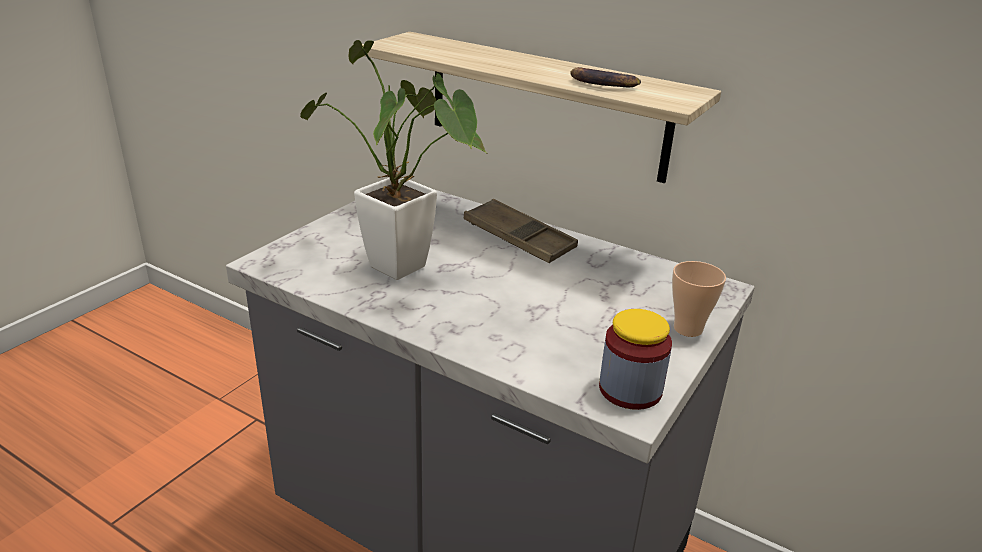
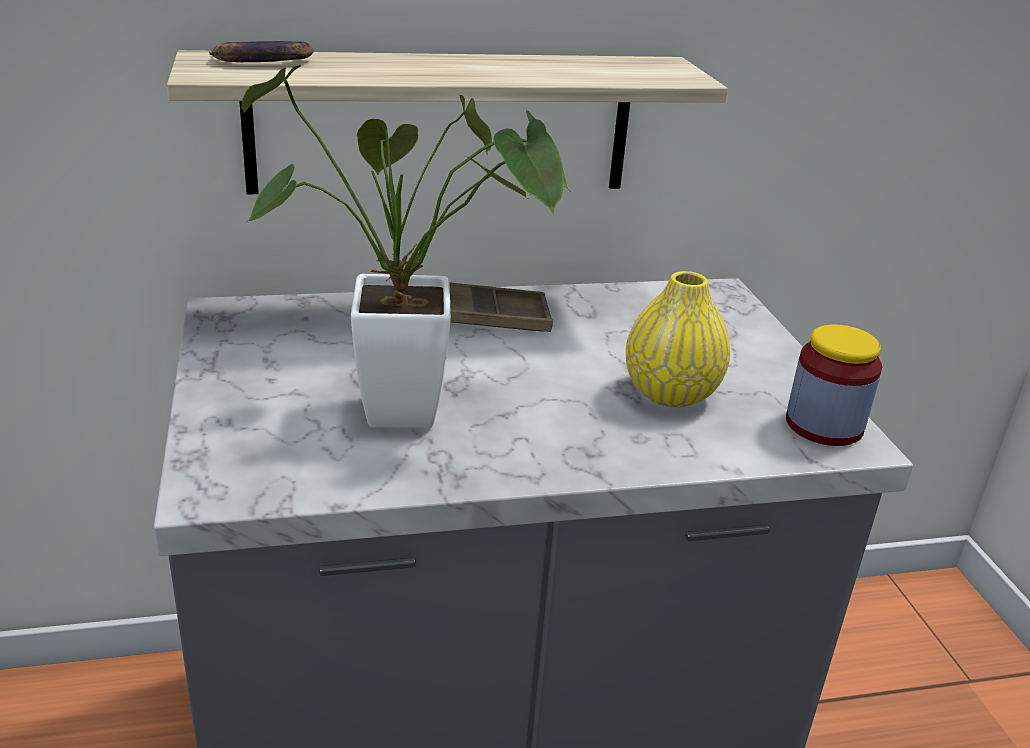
camera: 45 degrees left, 0 degrees up
banana [570,67,641,87] -> banana moved to [209,41,313,62]
cup [672,261,726,337] -> none
none -> yellow vase [626,271,730,407]

